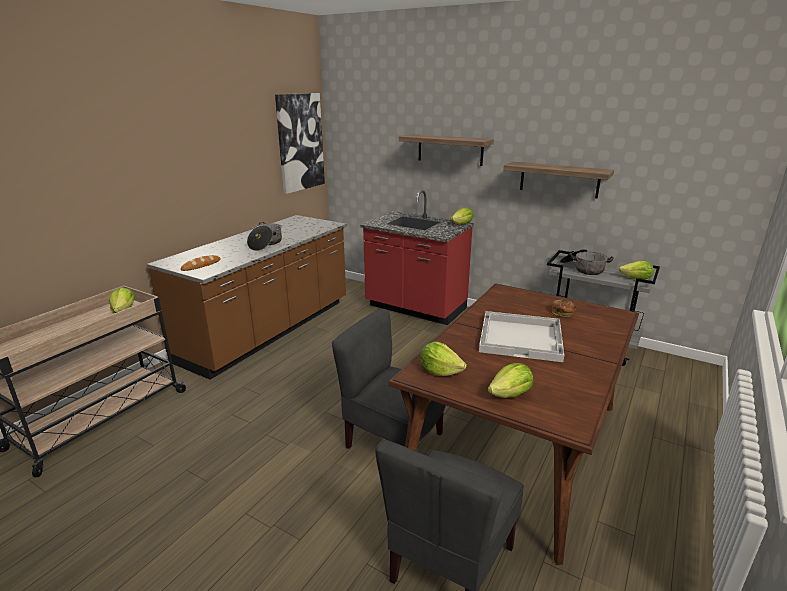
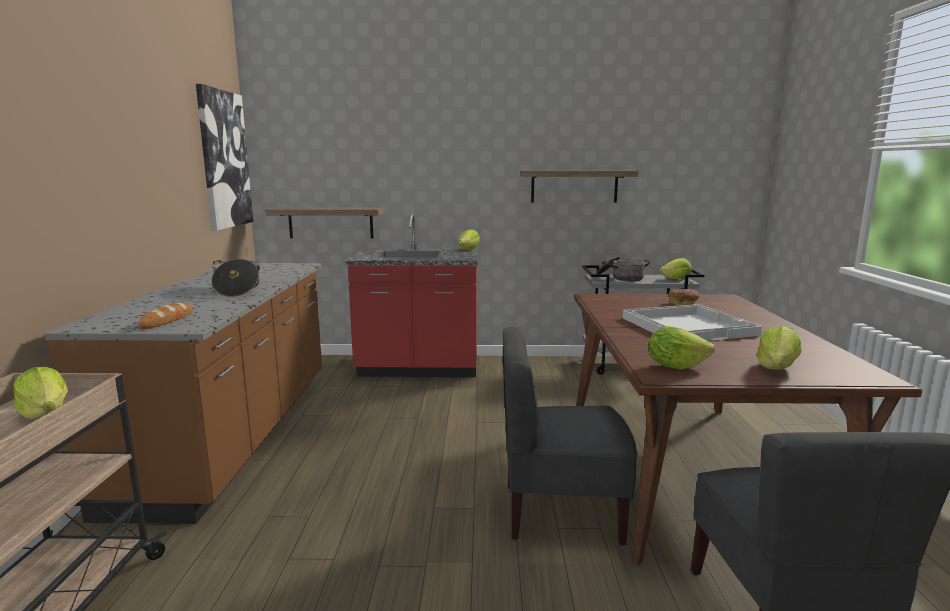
camera: 30 degrees left, 10 degrees down
shelf [399,134,494,166] -> shelf moved to [265,207,384,238]

